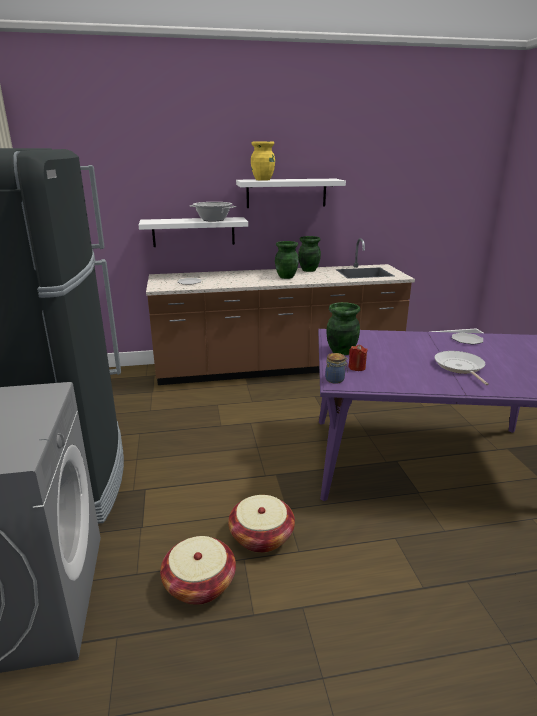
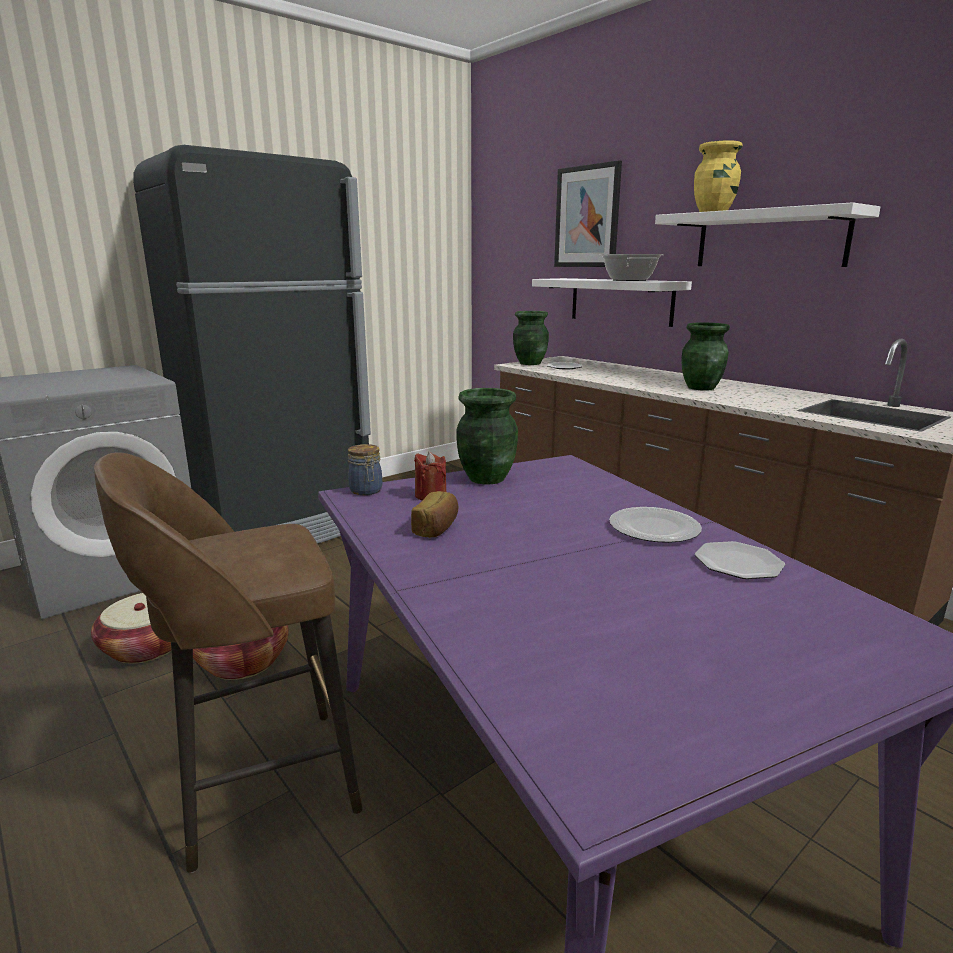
camera: 60 degrees right, 5 degrees down
green vase [298,236,321,272] -> green vase moved to [513,311,549,365]
frying pan [434,351,489,385] -> none
none -> brown stool [94,452,362,873]
none -> bread [411,491,459,538]
none -> picture [554,160,622,267]
none -> plate [609,507,702,543]

